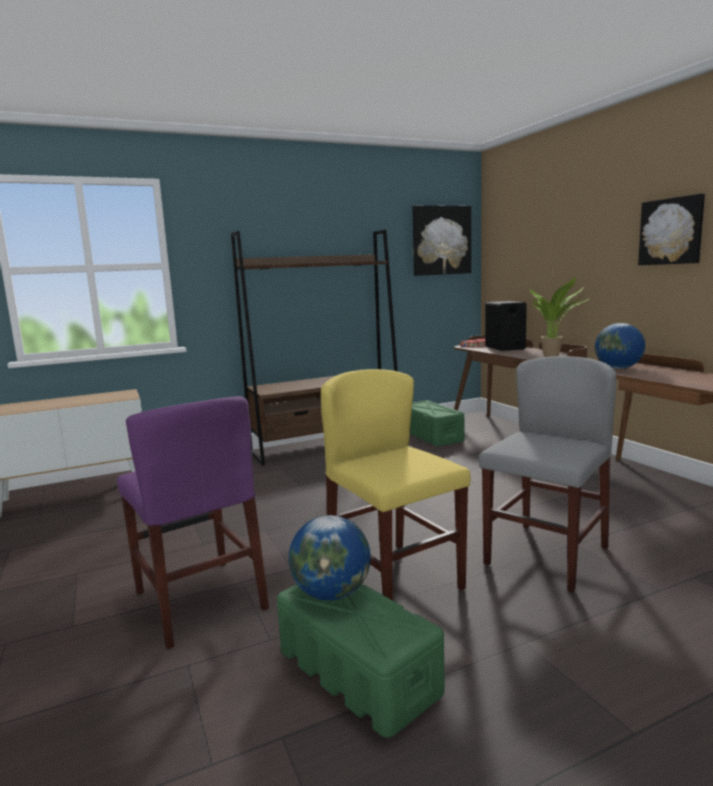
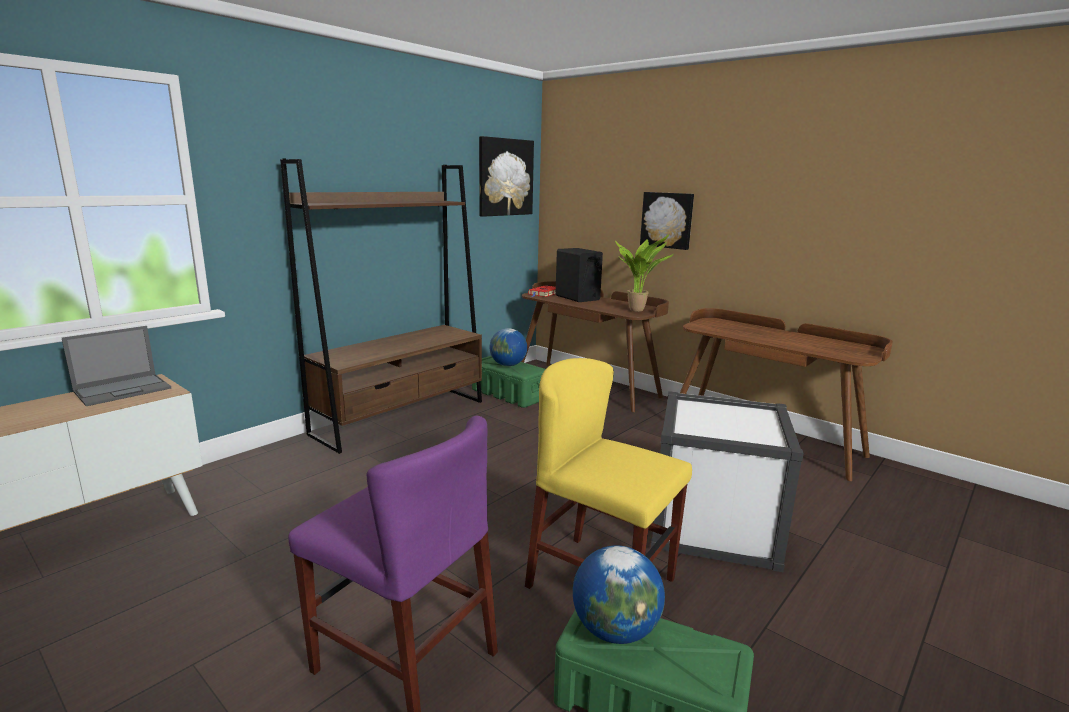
camera: 25 degrees left, 5 degrees up
grey chair [479,356,616,592] -> white storage box [651,391,804,572]
globe [595,323,645,369] -> globe moved to [489,328,527,366]
picture [638,194,705,265] -> picture moved to [640,192,694,250]
none -> laptop [62,326,171,406]

